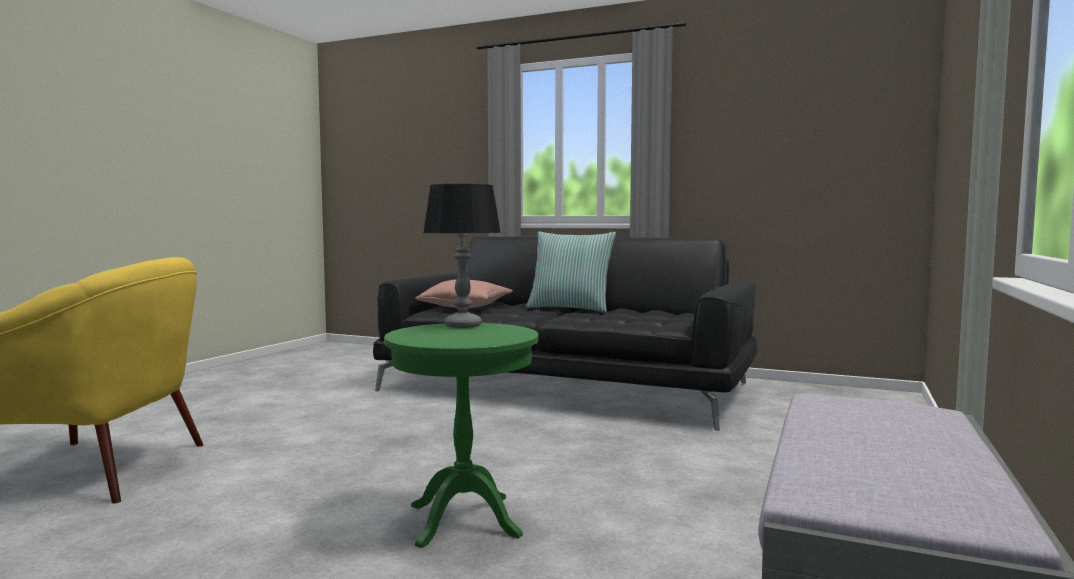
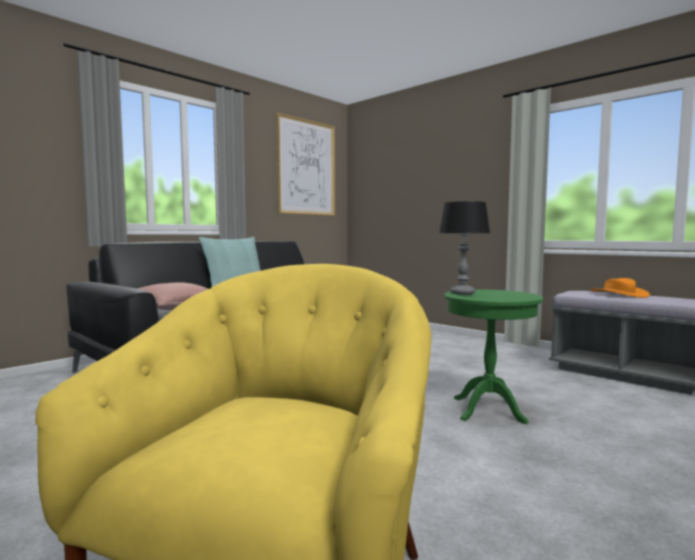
camera: 70 degrees left, 0 degrees up
none -> picture [277,113,335,216]
none -> orange hat [590,278,650,298]

